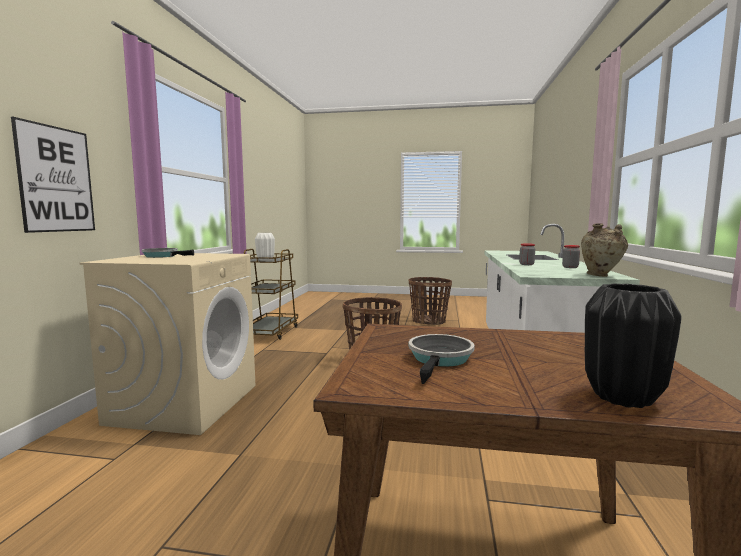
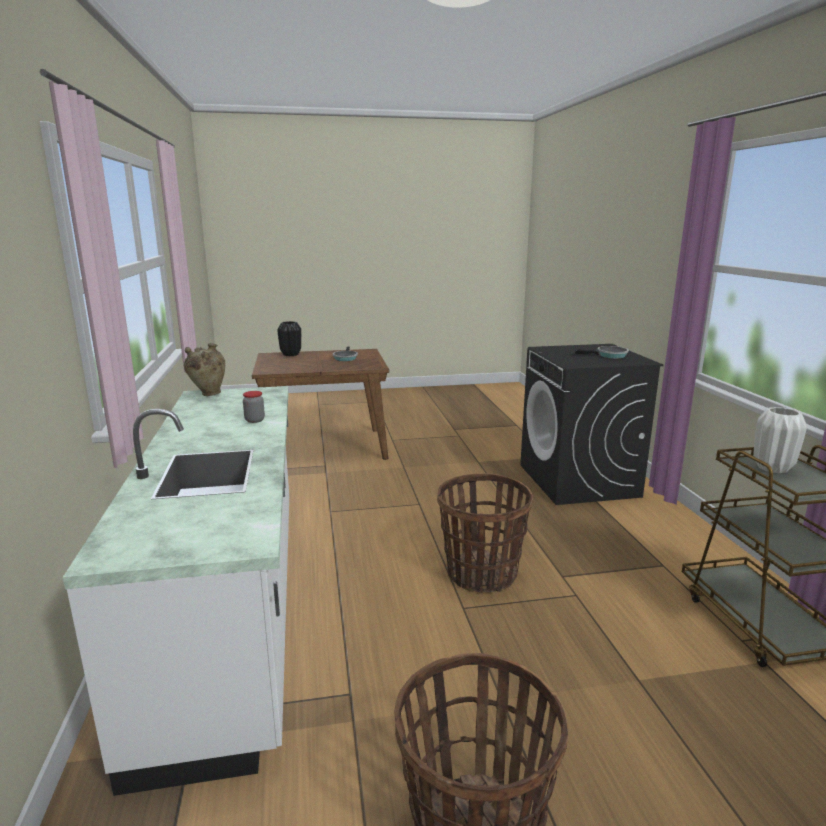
camera: 160 degrees right, 10 degrees up
picture [11,117,95,233] -> none
beige washing machine [79,253,255,435] -> black washing machine [520,344,664,505]
jar [562,245,580,268] -> none

